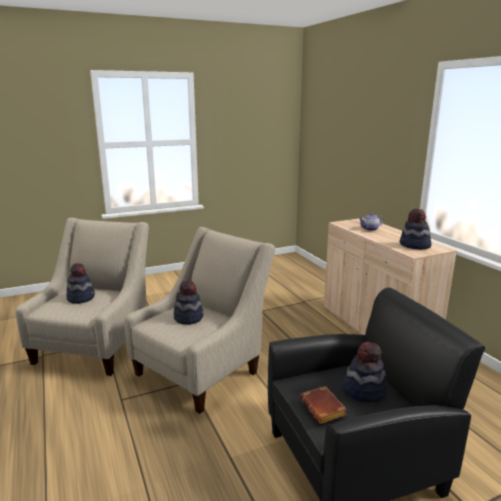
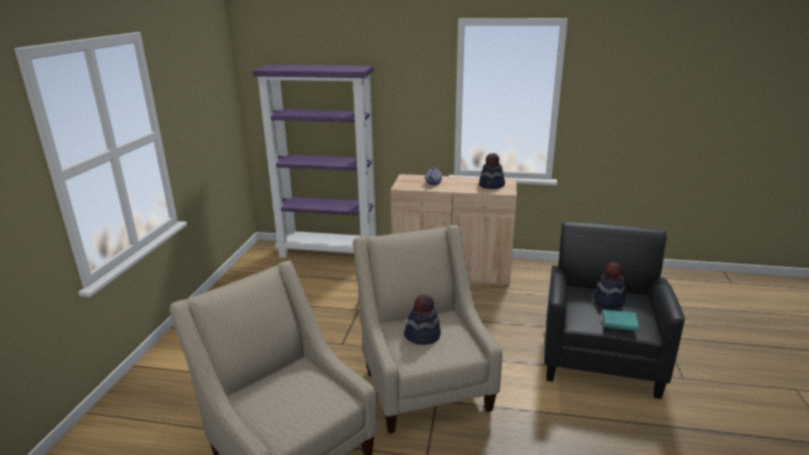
camera: 55 degrees left, 5 degrees up
hat [66,263,95,304] -> none
brown book [300,386,347,424] -> turquoise book [603,309,639,331]
none -> purple bookcase [252,65,376,258]

